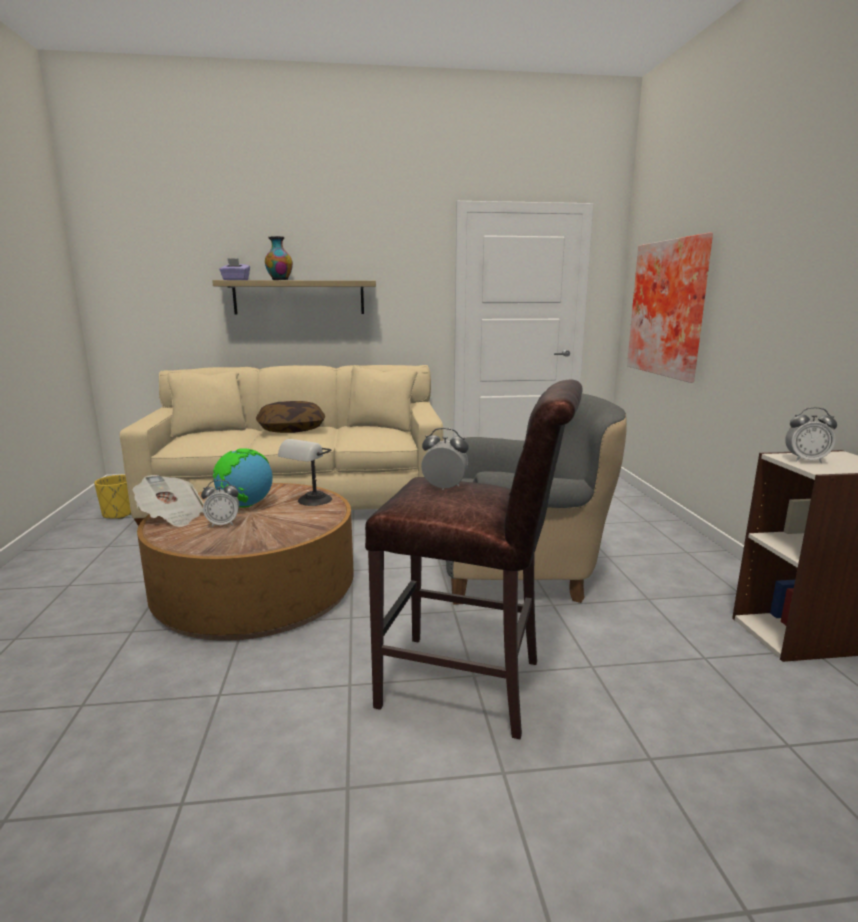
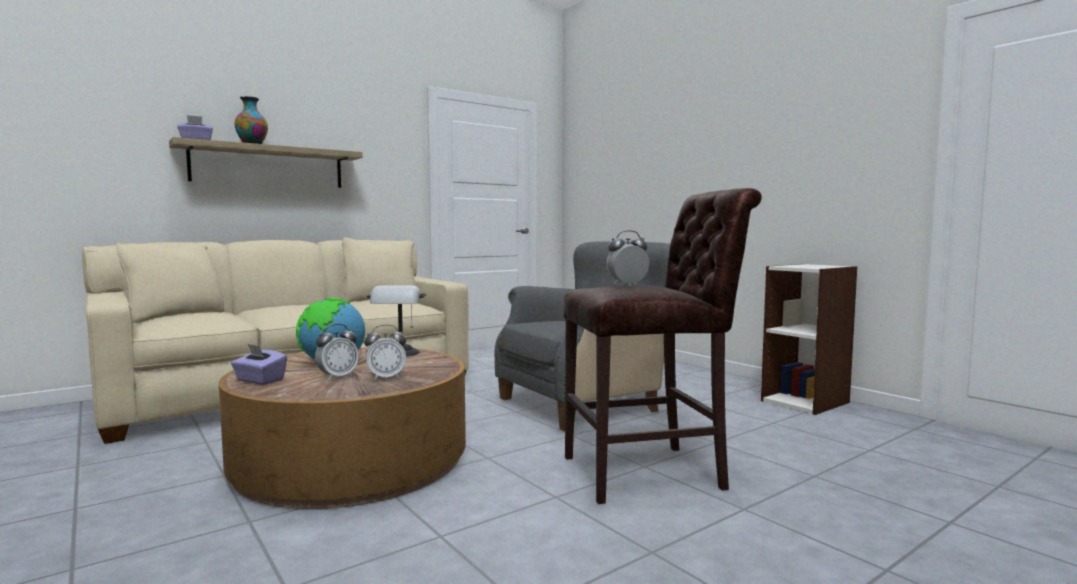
camera: 30 degrees left, 10 degrees down
yellow planter [94,475,131,519] -> none
newspaper [133,475,204,527] -> purple tissue box [231,344,287,385]
pillow [256,401,325,433] -> none
picture [627,233,713,383] -> none
alarm clock [785,407,837,463] -> alarm clock moved to [364,325,406,381]

